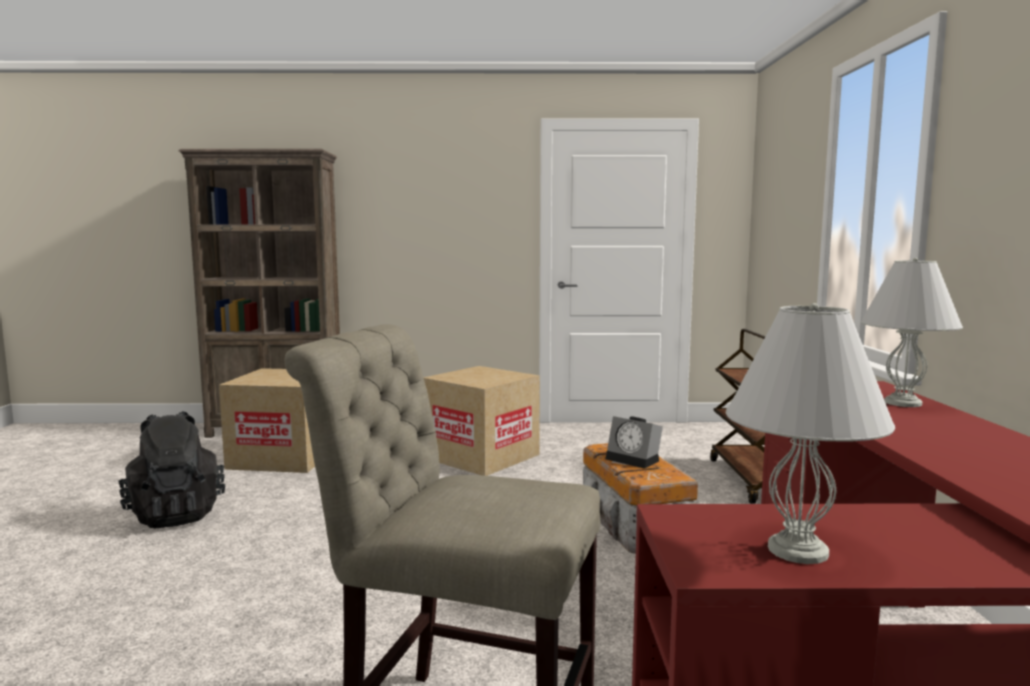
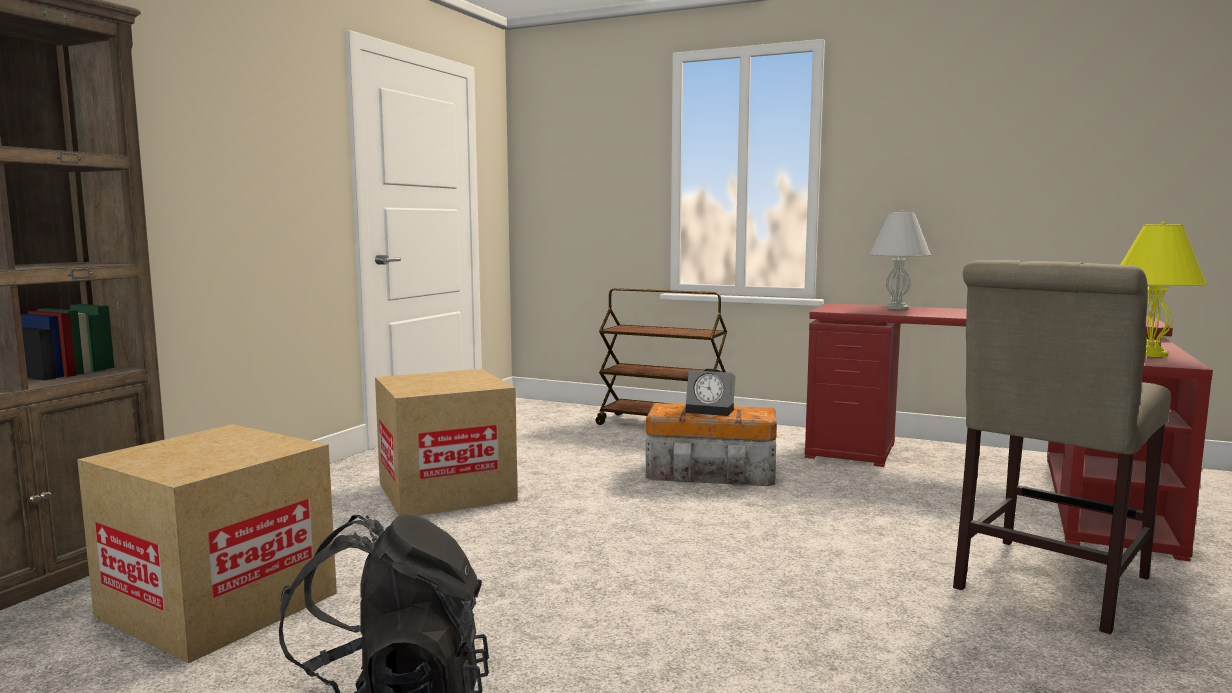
camera: 65 degrees left, 0 degrees up
alarm clock [606,416,663,469] -> alarm clock turned 45 degrees clockwise [685,369,736,416]
white table lamp [726,303,895,564] -> yellow table lamp [1120,222,1207,357]

